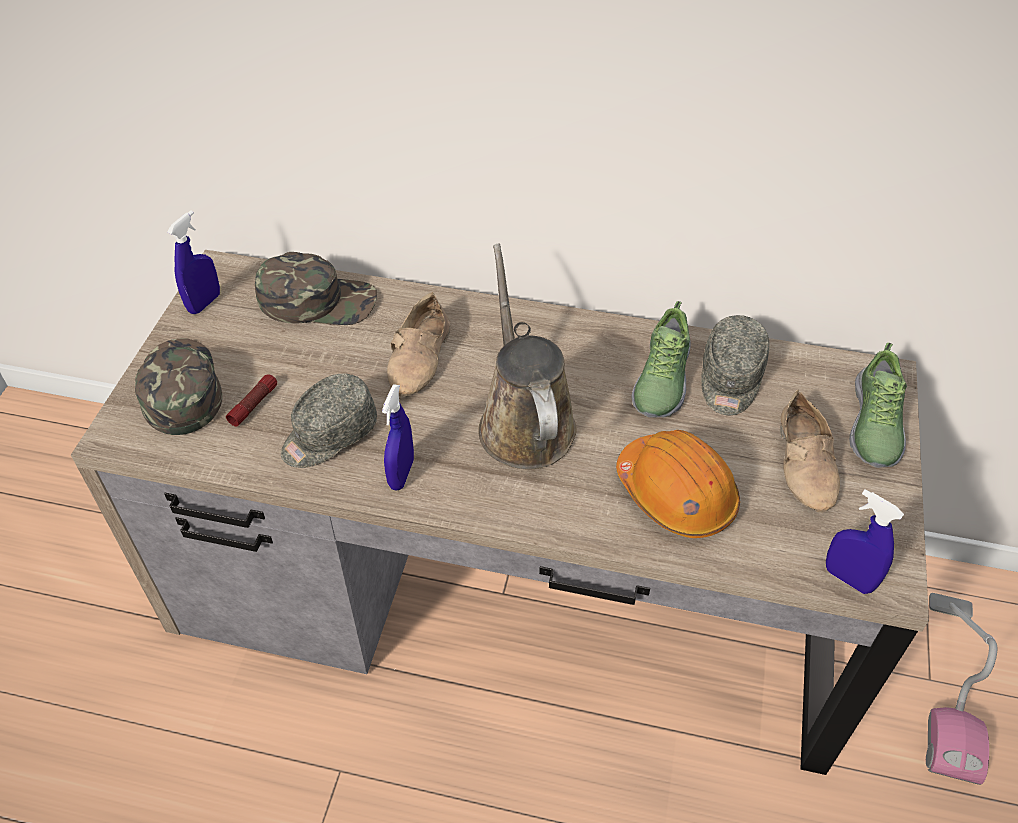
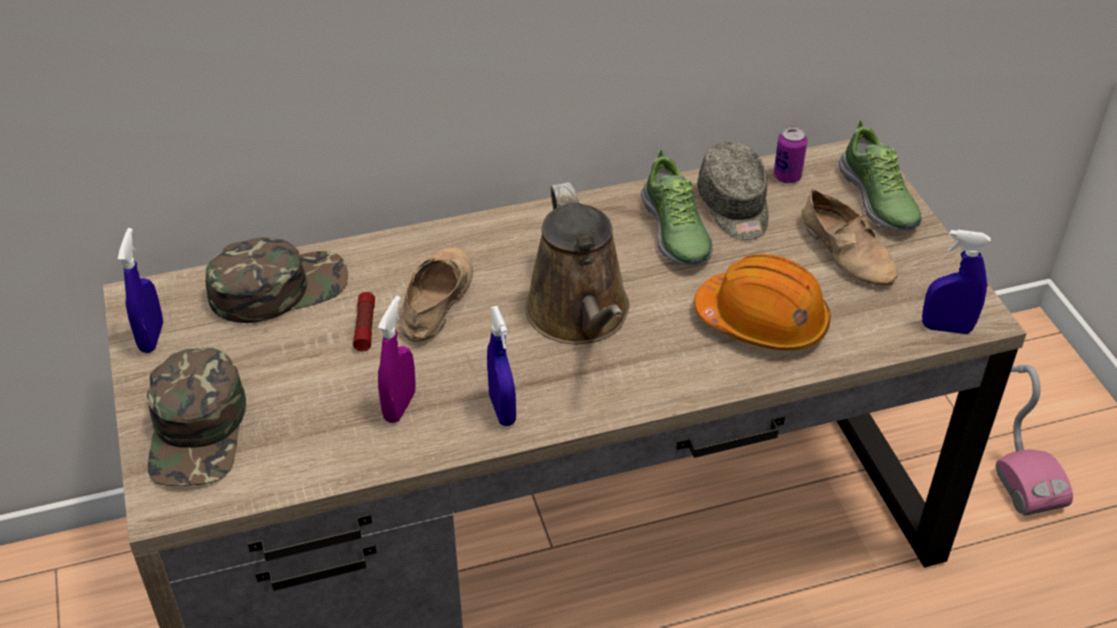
camera: 30 degrees left, 5 degrees down
green cap [135,339,222,435] -> green cap turned 135 degrees counterclockwise [147,347,246,486]
flashlight [226,374,277,427] -> flashlight moved to [353,292,375,351]
grey cap [281,374,377,468] -> purple spray bottle [378,296,416,423]
beige shoe [387,292,450,397] -> beige shoe turned 150 degrees counterclockwise [401,246,473,342]
brown watering can [478,244,576,470] -> brown watering can turned 150 degrees counterclockwise [525,182,629,344]
none -> can [773,126,808,183]

